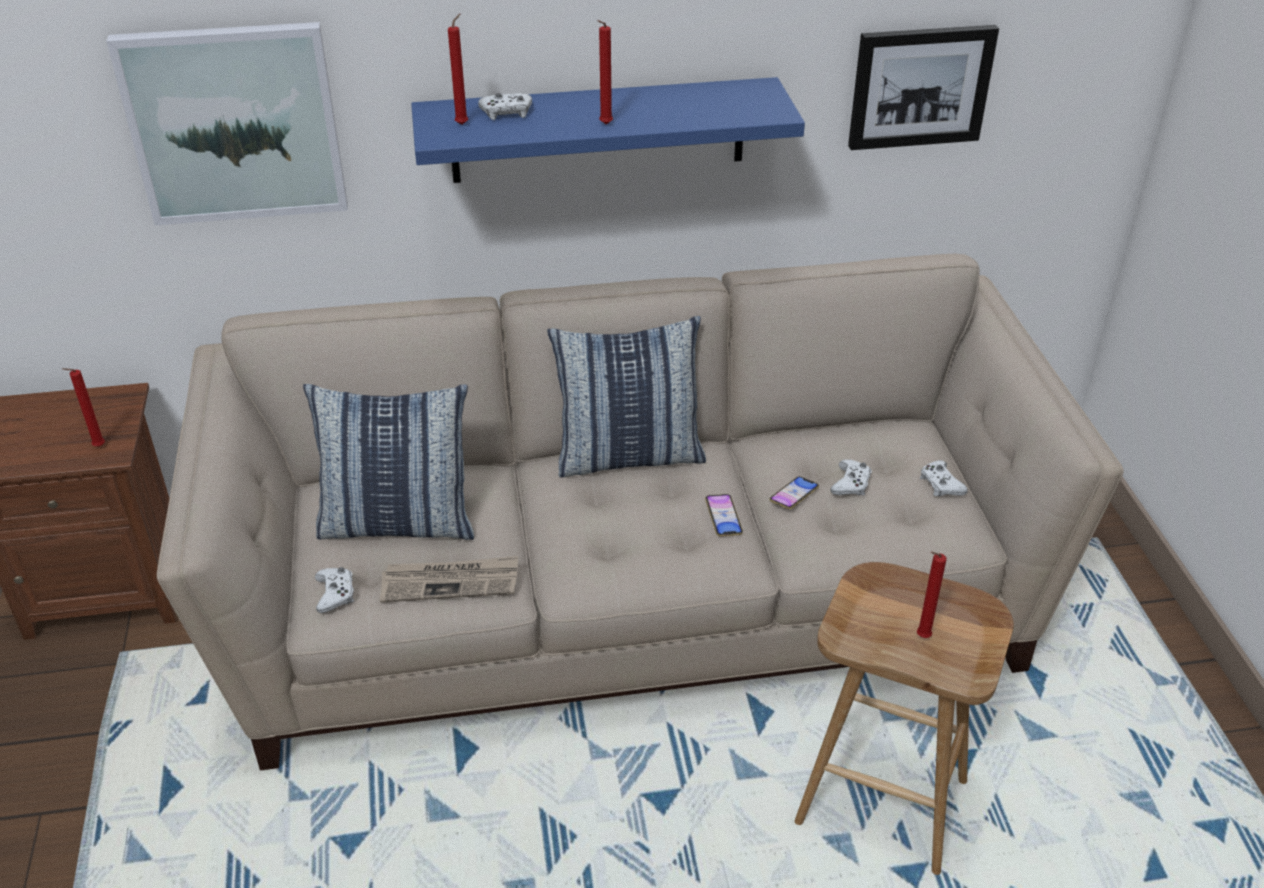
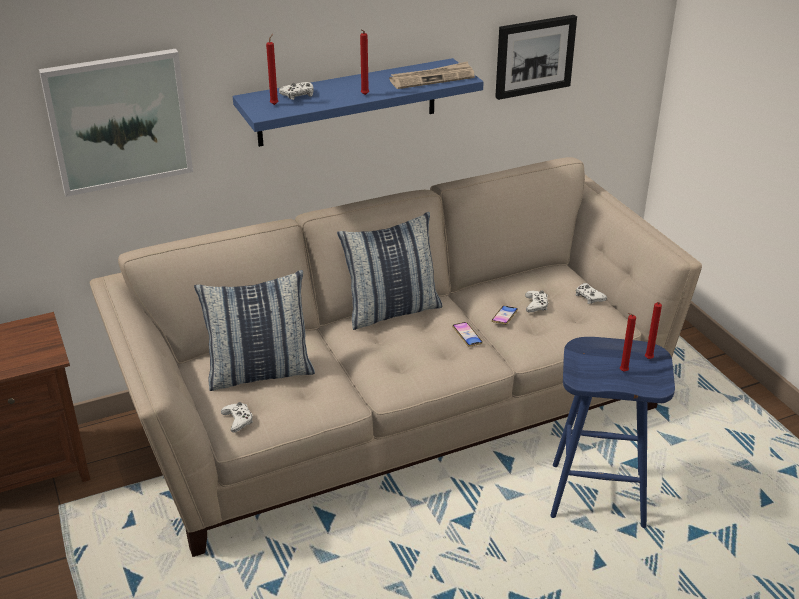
camera: 15 degrees left, 5 degrees down
red candle [62,368,105,447] -> red candle moved to [645,302,662,359]
newspaper [380,556,518,603] -> newspaper moved to [389,61,475,89]
brown stool [795,562,1014,875] -> blue stool [550,337,675,528]

